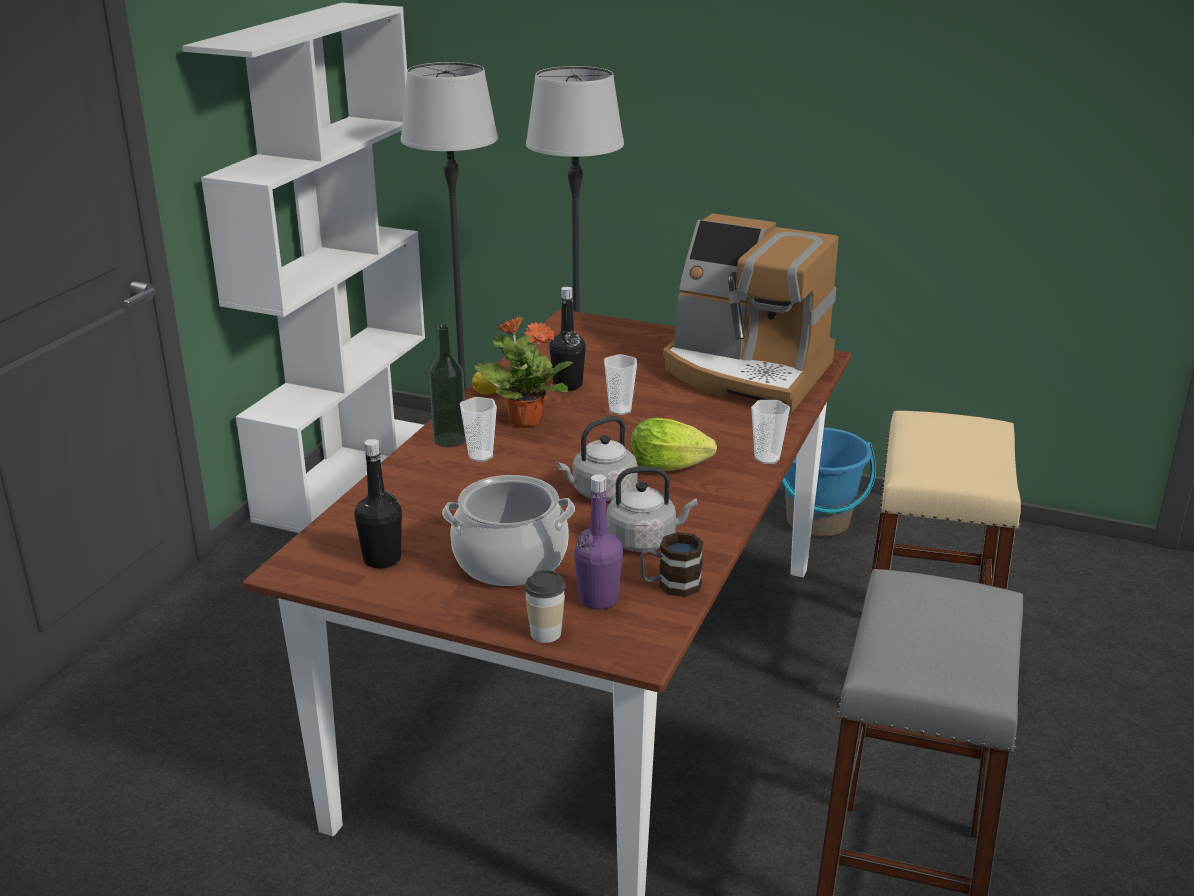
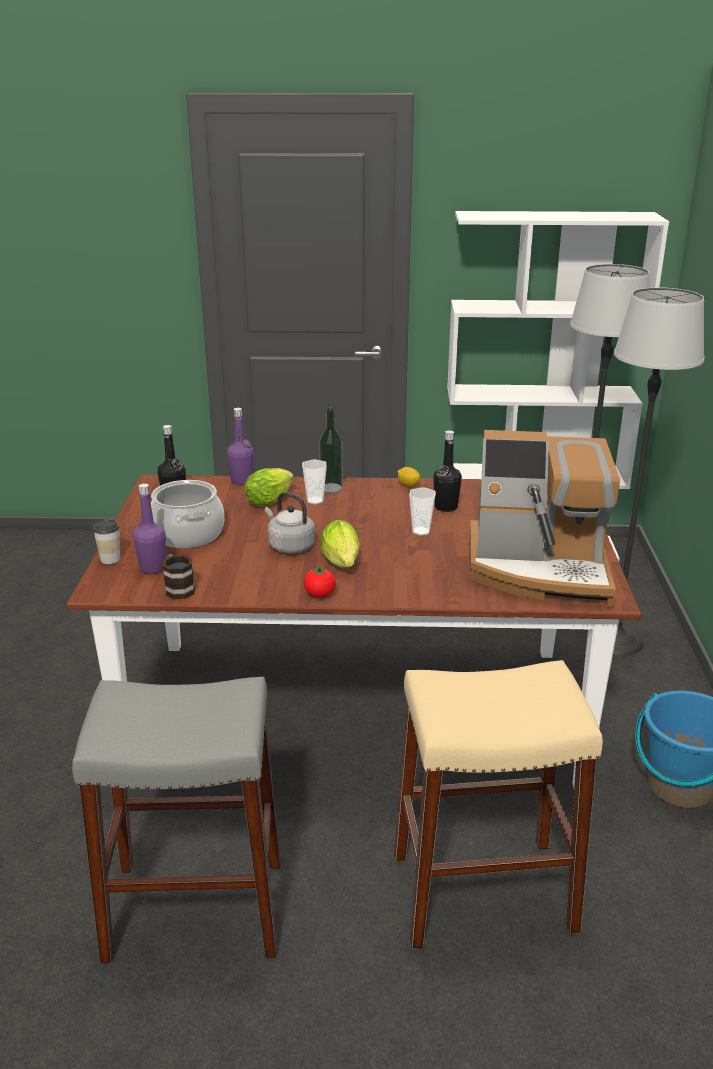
camera: 70 degrees right, 0 degrees up
potted plant [474,316,573,428] -> none
grey kettle [607,466,697,552] -> none
coffee machine [663,213,839,413] -> coffee machine turned 90 degrees counterclockwise [469,430,620,606]
cup [751,400,790,464] -> none
none -> purple bottle [227,408,254,485]
none -> lettuce [244,468,294,506]
none -> tomato [304,565,336,598]

